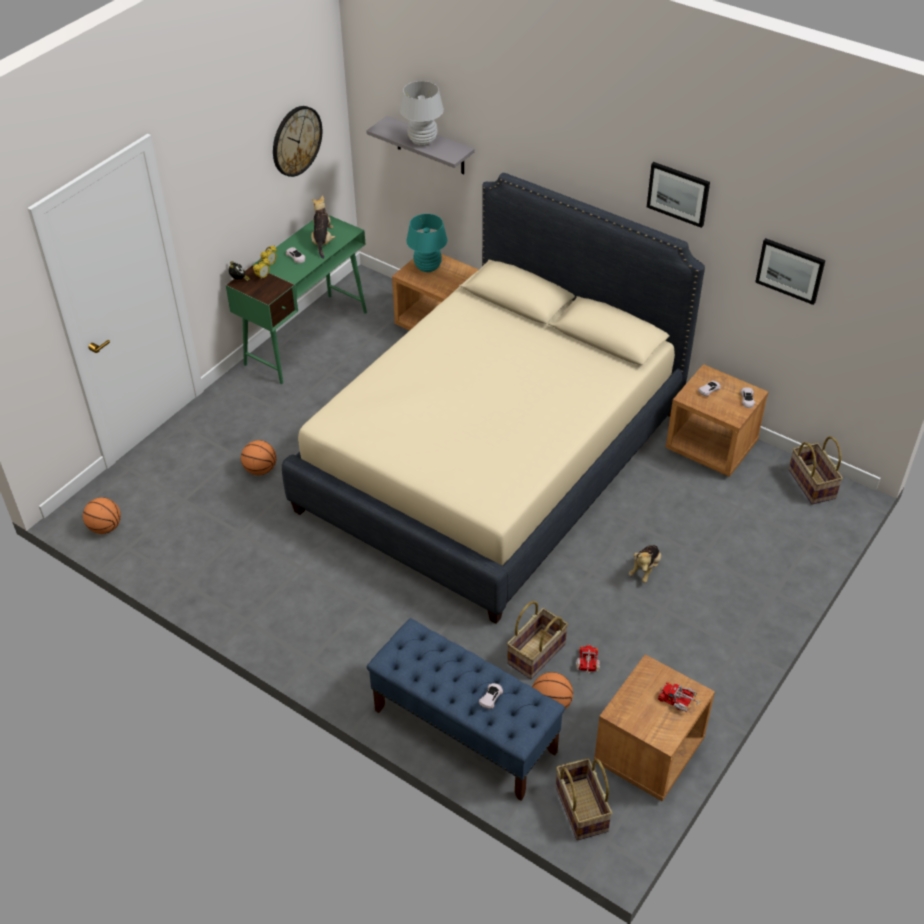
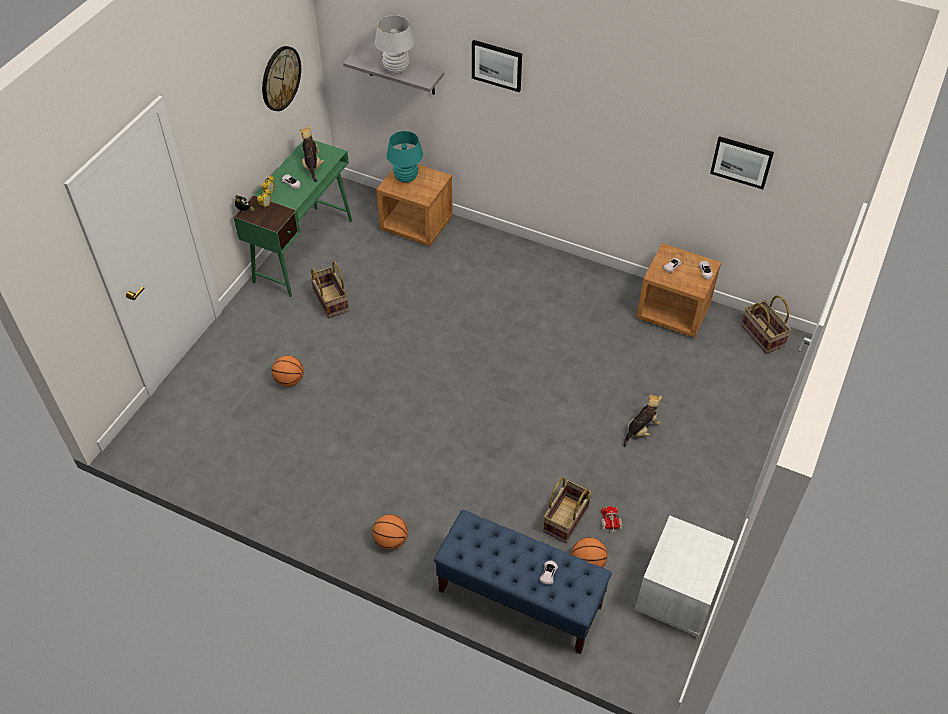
camera: 10 degrees left, 5 degrees up
basketball [83,497,121,534] -> basketball moved to [372,514,408,550]
beige bed [282,173,705,624] -> none
basket [556,758,613,840] -> basket moved to [310,261,349,318]
brown nightstand [594,654,715,801] -> white nightstand [635,515,734,637]
plush toy [629,545,661,583] -> plush toy turned 150 degrees counterclockwise [623,394,662,447]
picture [647,162,710,228] -> picture moved to [472,40,522,92]
toy truck [658,682,701,712] -> none

